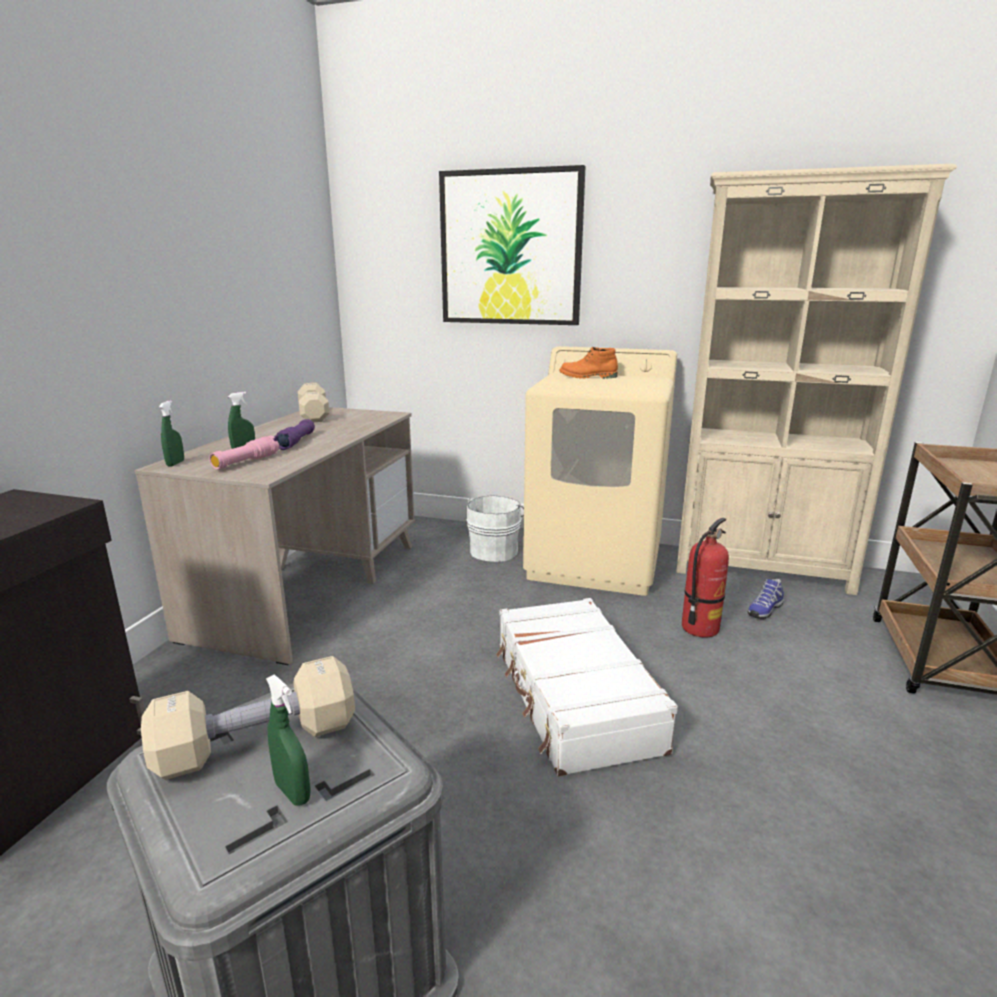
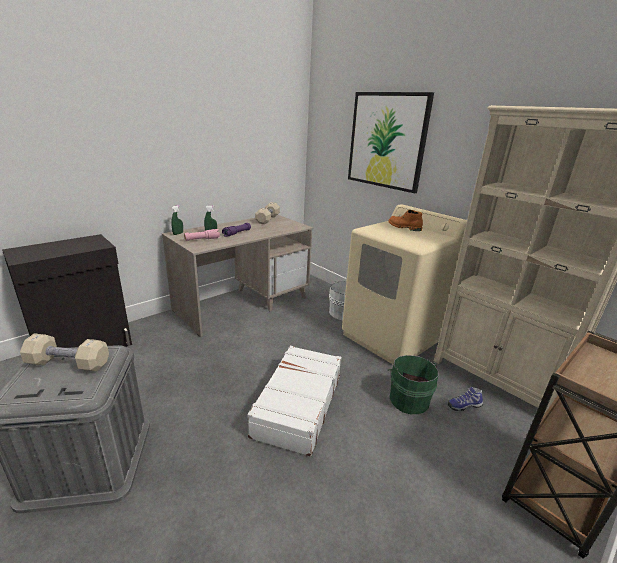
camera: 30 degrees right, 5 degrees up
green spray bottle [266,674,311,805] -> none
fire extinguisher [682,518,729,638] -> green bucket [388,355,438,414]

